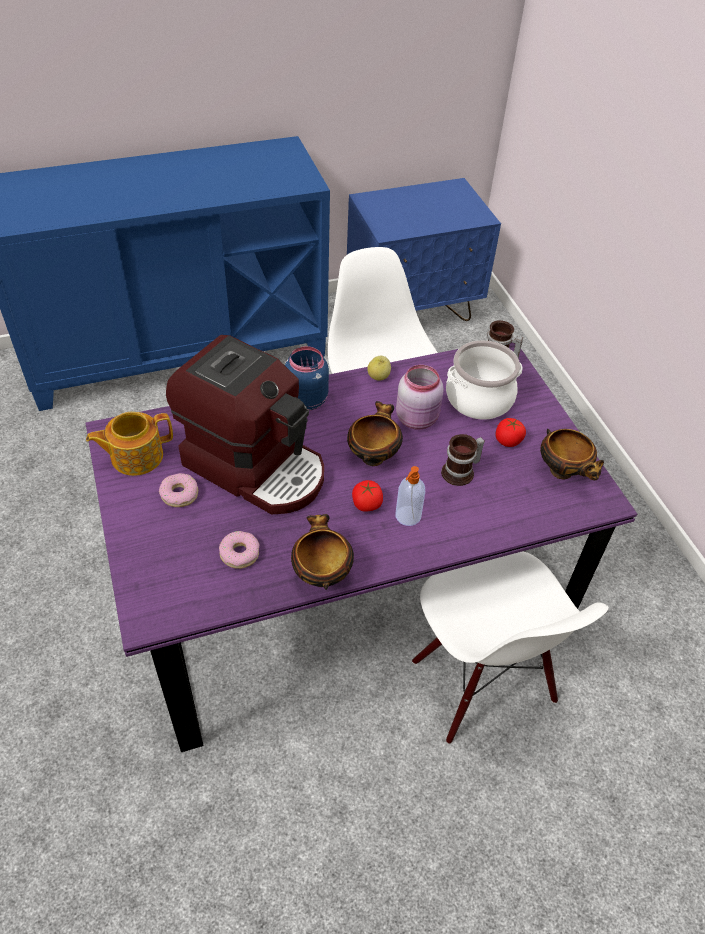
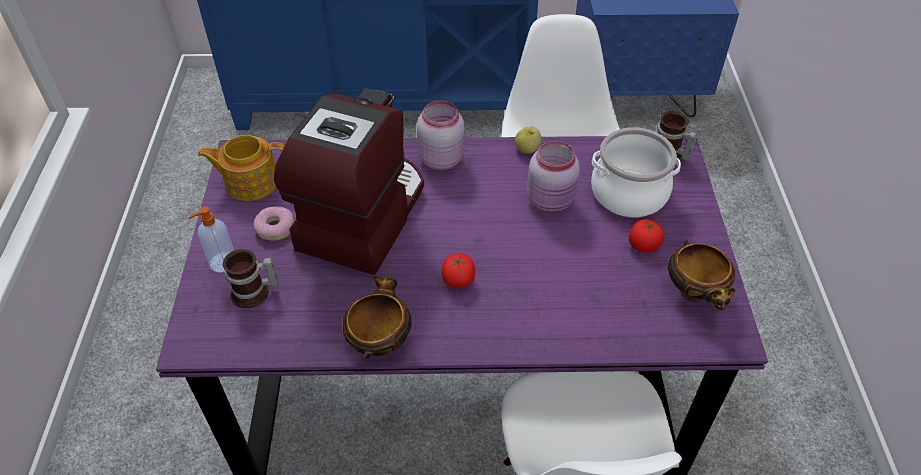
camera: 20 degrees right, 0 degrees up
coffee machine [166,335,324,515] -> coffee machine turned 120 degrees counterclockwise [274,88,424,275]
donut [219,531,259,569] -> none
blue jar [285,346,329,411] -> pink jar [417,101,465,170]
bowl [347,401,403,466] -> none
soap dispenser [396,466,425,526] -> soap dispenser moved to [188,207,234,273]
mug [441,434,485,486] -> mug moved to [223,249,279,308]

